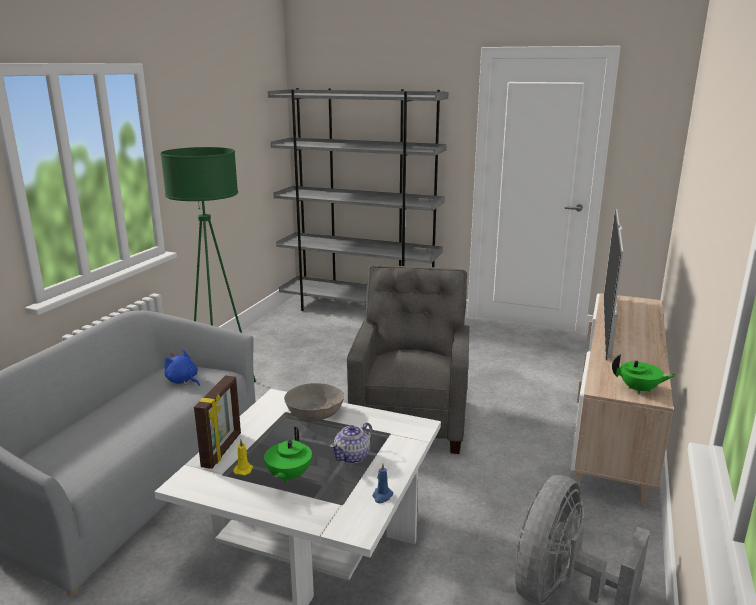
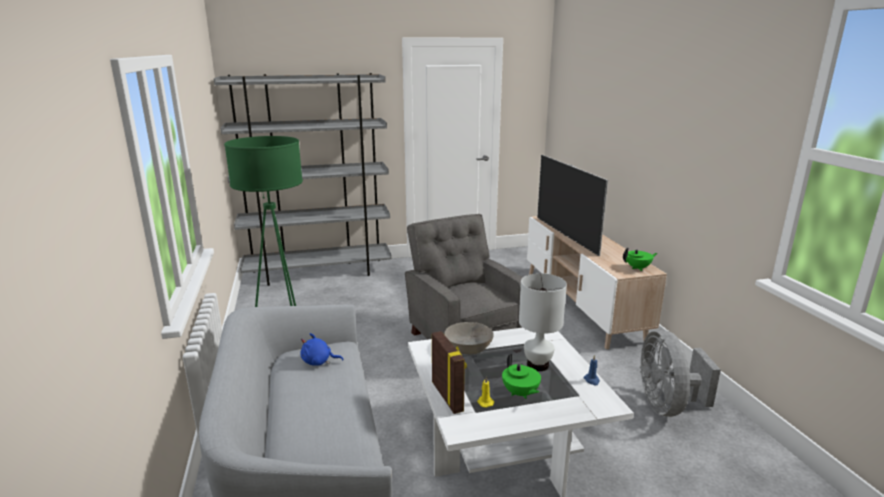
camera: 35 degrees left, 0 degrees up
teapot [330,423,373,464] -> white table lamp [519,273,567,371]

